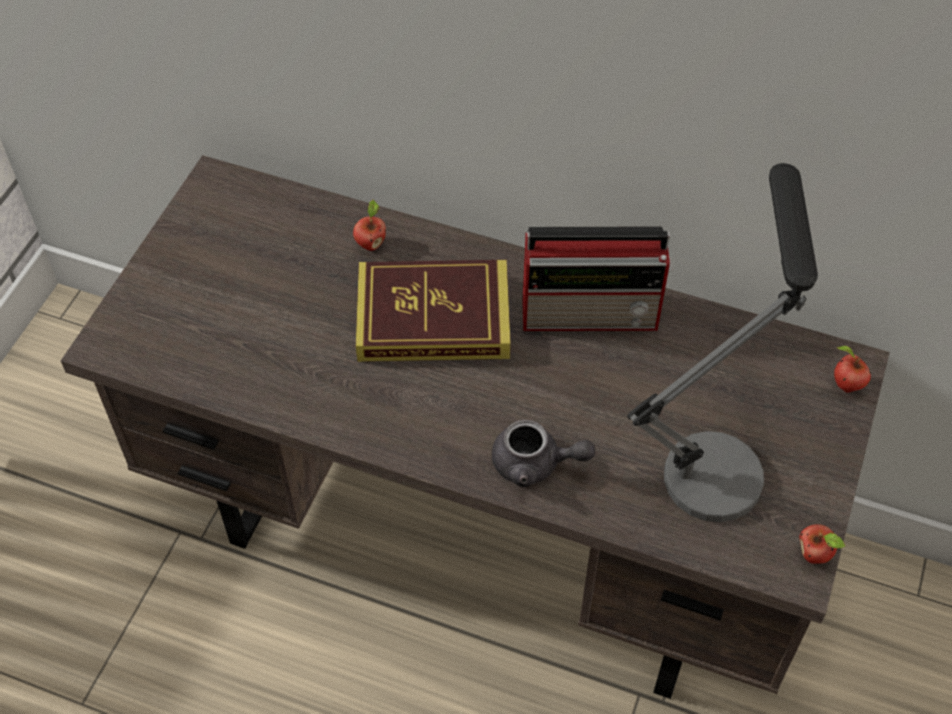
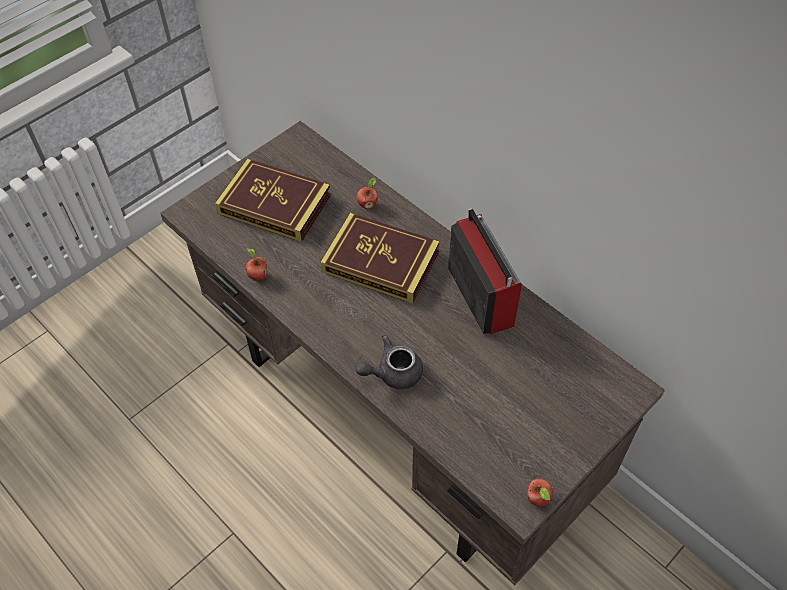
camera: 25 degrees right, 0 degrees up
grey teapot [492,420,595,487] -> grey teapot turned 120 degrees clockwise [356,335,423,389]
radio [522,226,672,331] -> radio turned 135 degrees counterclockwise [448,208,522,334]
table lamp [627,163,818,522] -> none
apple [834,346,871,393] -> apple moved to [246,248,267,281]
none -> book [215,159,331,242]

